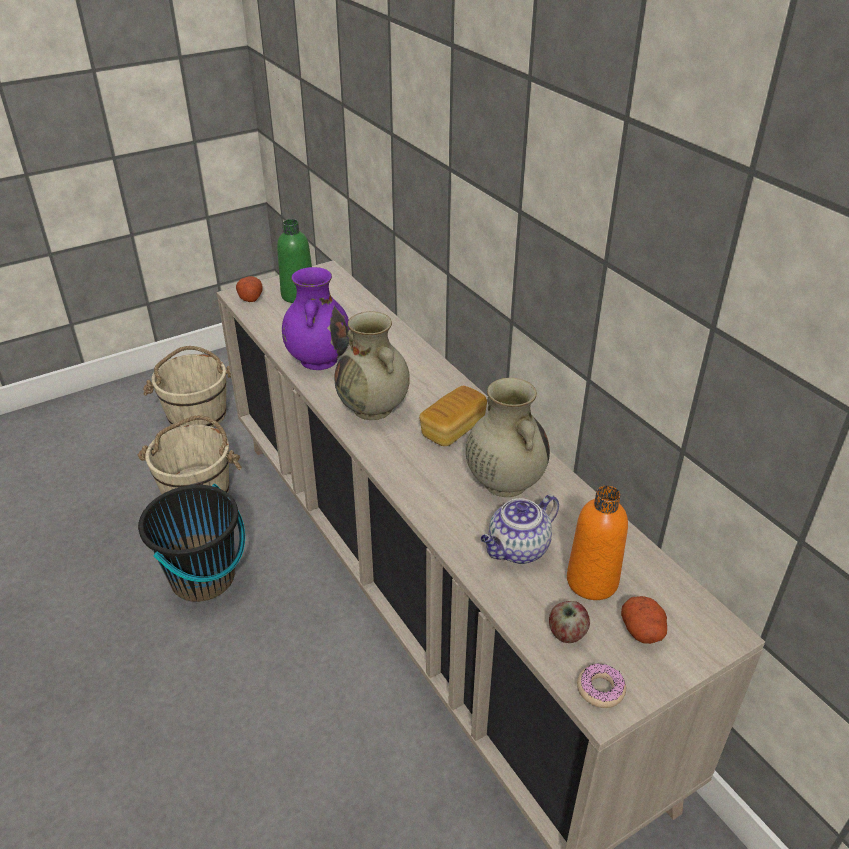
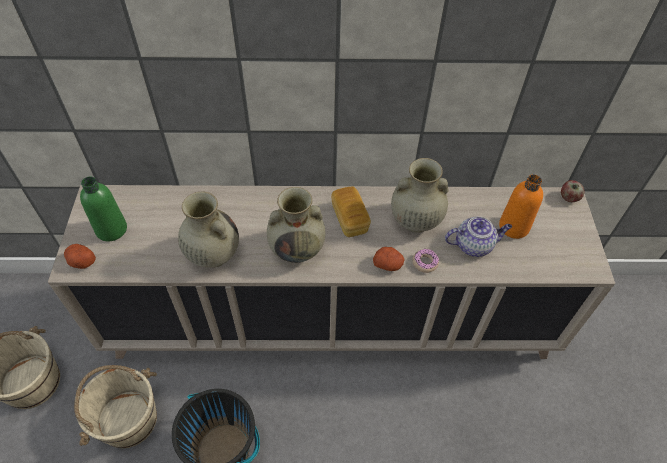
camera: 60 degrees left, 15 degrees up
purple vase [282,267,350,370] -> beige vase [178,192,239,268]
teapot [481,494,559,564] -> teapot turned 90 degrees counterclockwise [445,217,512,257]
apple [549,601,590,643] -> apple moved to [561,180,584,202]
donut [577,663,626,708] -> donut moved to [412,249,439,273]
potato [621,596,667,644] -> potato moved to [373,247,405,271]

